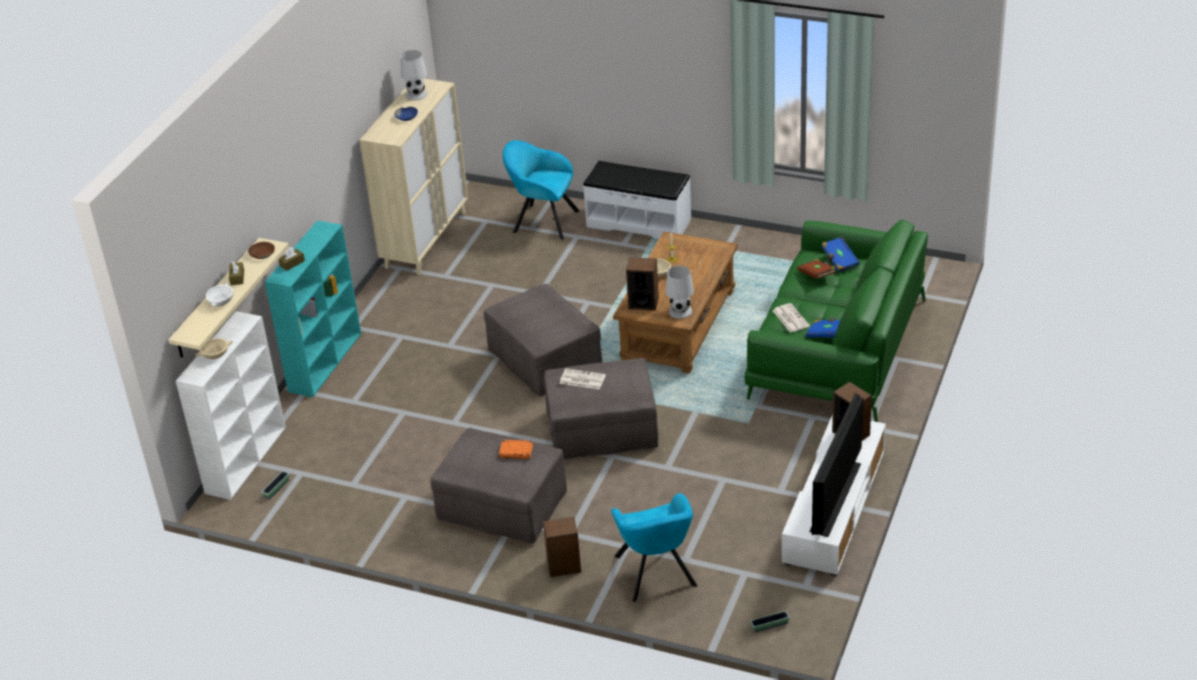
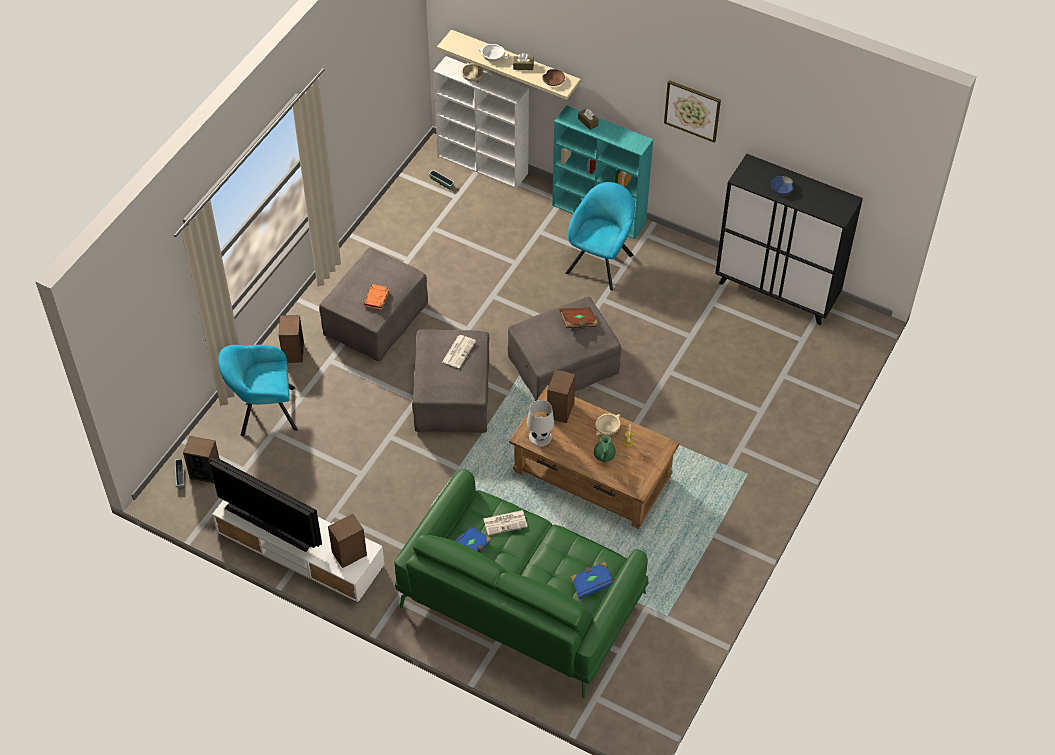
camera: 95 degrees right, 15 degrees up
beige cabinet [360,78,468,275] -> black cabinet [715,154,863,325]
white table lamp [400,50,427,100] -> none
turquoise armchair [503,140,580,240] -> turquoise armchair moved to [565,182,635,291]
white bench [583,161,691,239] -> none
brown book [797,259,836,279] -> brown book moved to [559,307,598,329]
none -> speaker [183,436,220,483]
none -> green teapot [594,435,616,462]
none -> picture [664,80,721,143]

